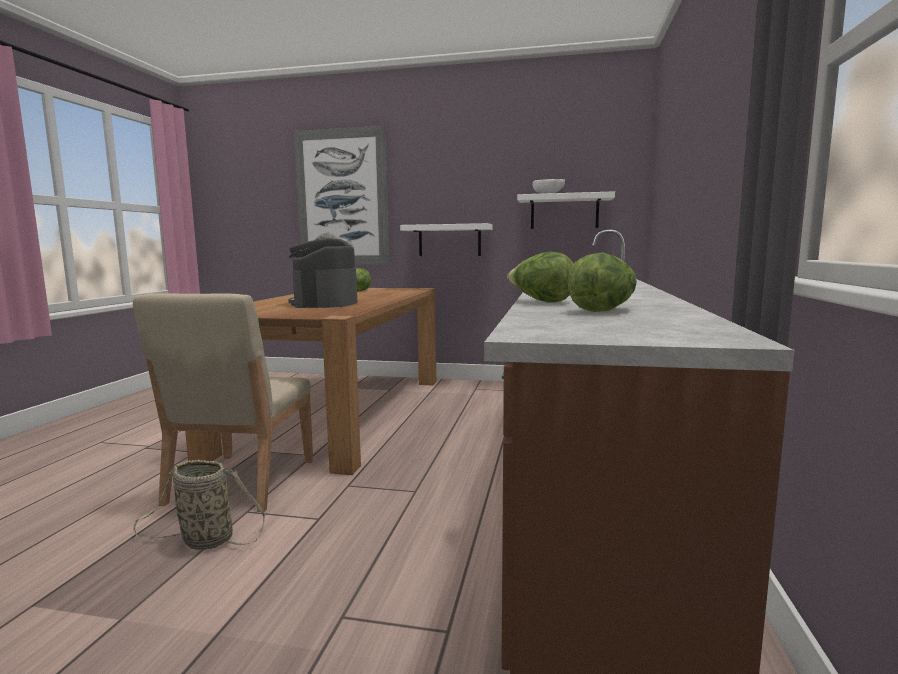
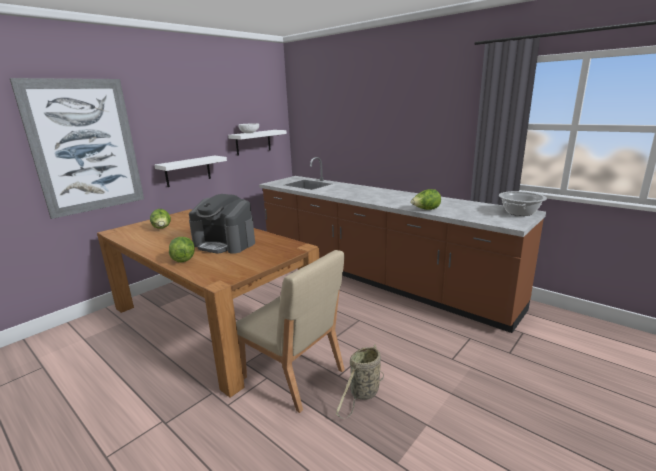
camera: 60 degrees left, 10 degrees up
lettuce [567,252,637,312] -> lettuce moved to [169,237,195,263]
none -> cooking pot [499,191,547,216]

